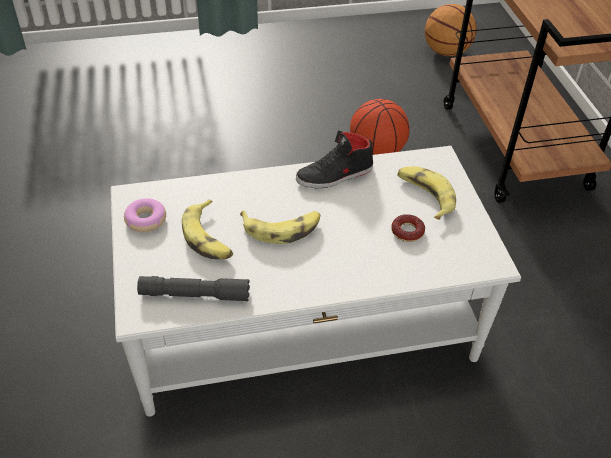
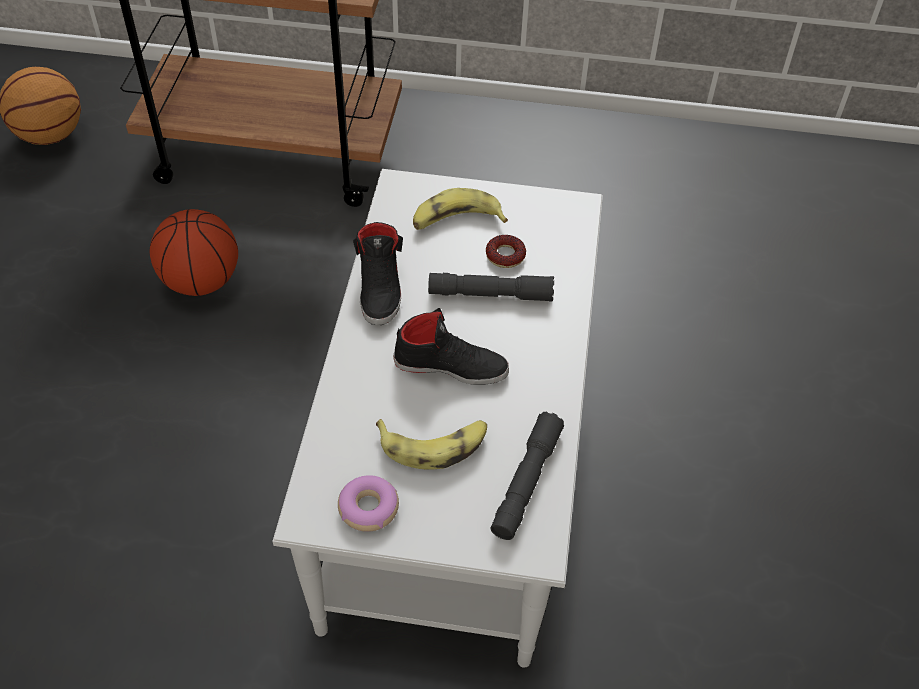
camera: 70 degrees left, 5 degrees up
banana [240,210,320,244] -> black shoe [393,308,509,385]
none -> grey flashlight [428,273,554,302]

